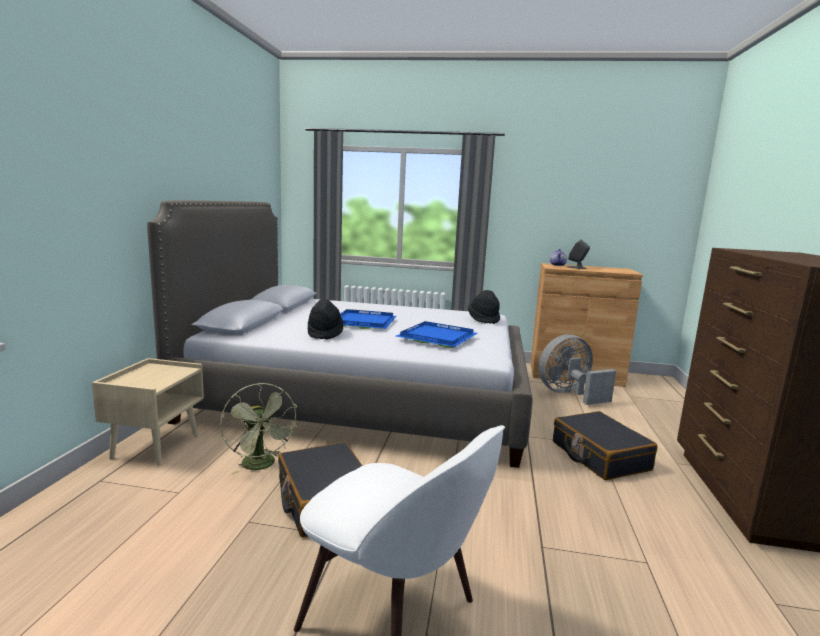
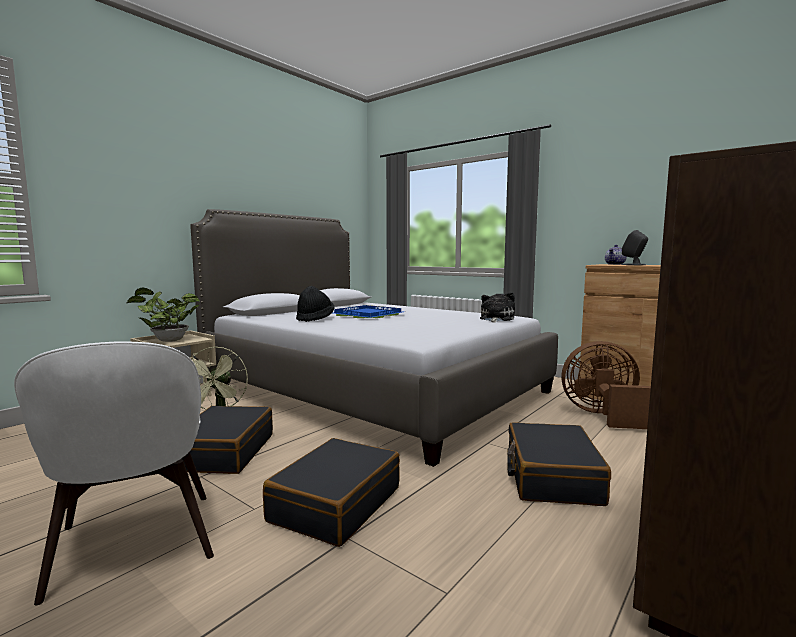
camera: 30 degrees right, 5 degrees down
blue tray [396,321,477,348] -> none
black hat [468,290,500,324] -> plush toy [480,292,515,323]
grey fan [539,335,616,405] -> brown fan [561,341,651,429]
none -> potted plant [126,287,200,342]
none -> black suitcase [263,438,400,547]

